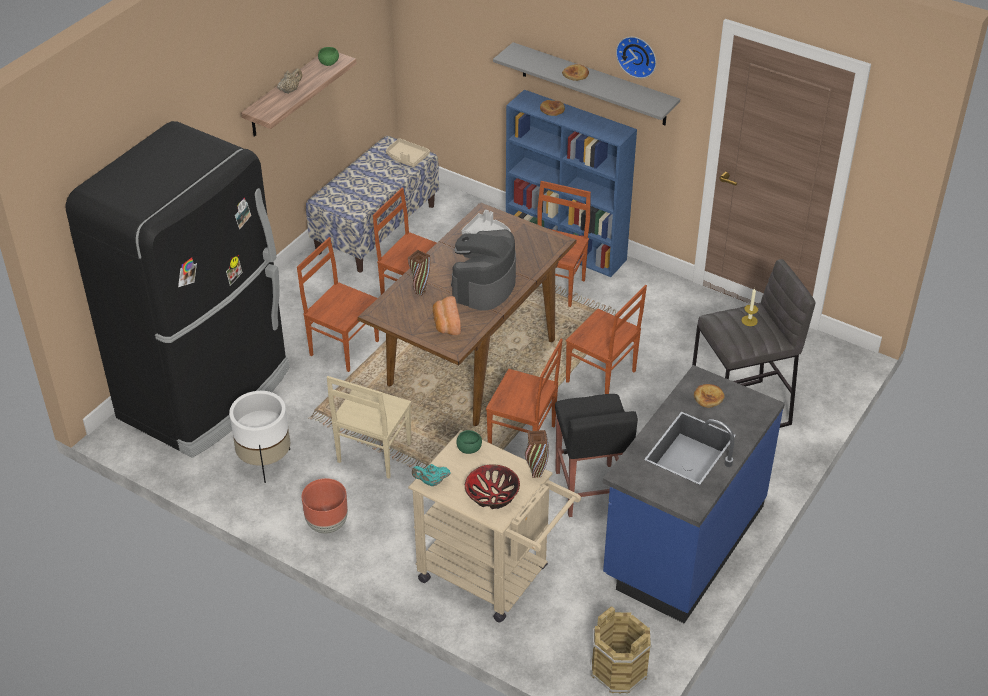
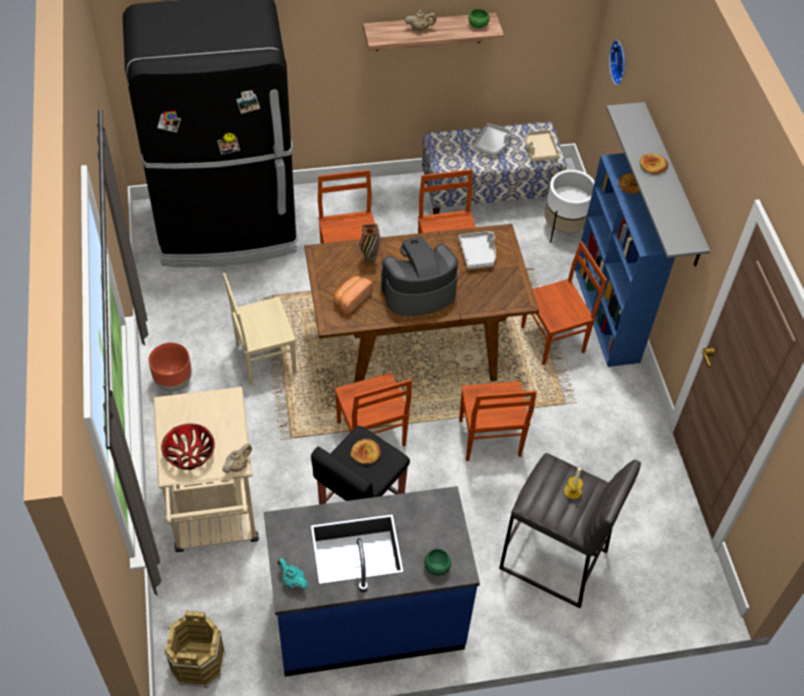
camera: 45 degrees right, 10 degrees up
white planter [229,391,290,483] -> white planter moved to [545,170,595,243]
turquoise teapot [412,464,451,486] -> turquoise teapot moved to [278,558,308,590]
green bowl [456,430,482,454] -> green bowl moved to [424,548,451,576]
brown vase [525,430,549,478] -> beige teapot [222,444,252,473]
wall clock [616,37,656,78] -> wall clock moved to [609,40,625,85]
bread [694,384,725,408] -> bread moved to [350,439,381,464]
none -> grey tray [473,123,514,156]

